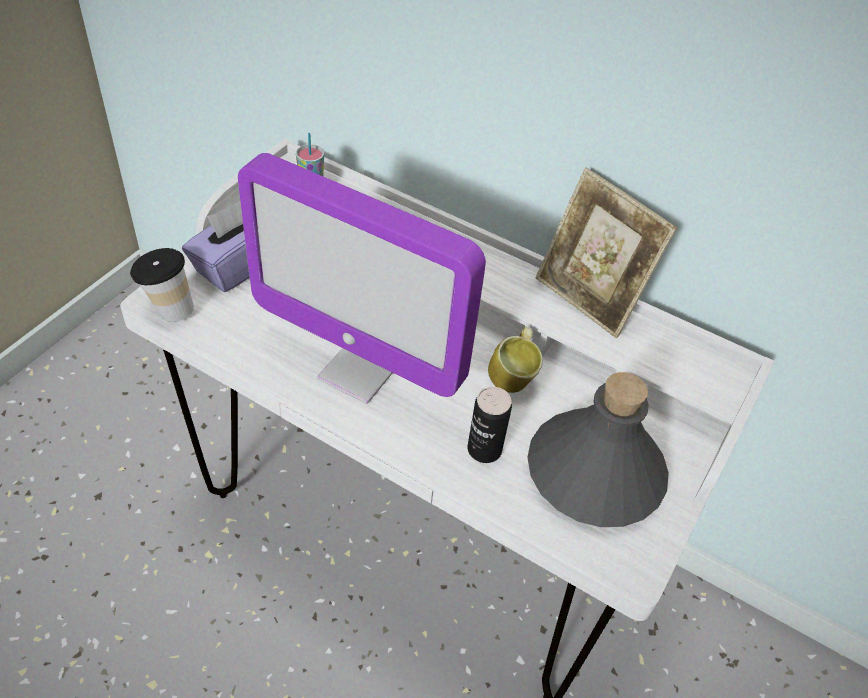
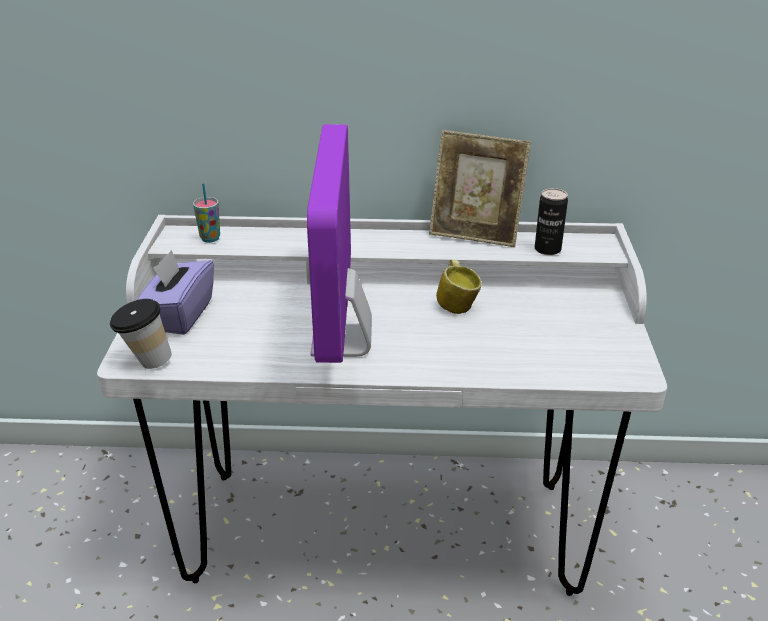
camera: 25 degrees left, 15 degrees down
monitor [238,153,486,404] -> monitor turned 90 degrees clockwise [307,124,372,363]
can [468,387,512,463] -> can moved to [535,188,568,255]
grey bottle [527,372,669,527] -> none

